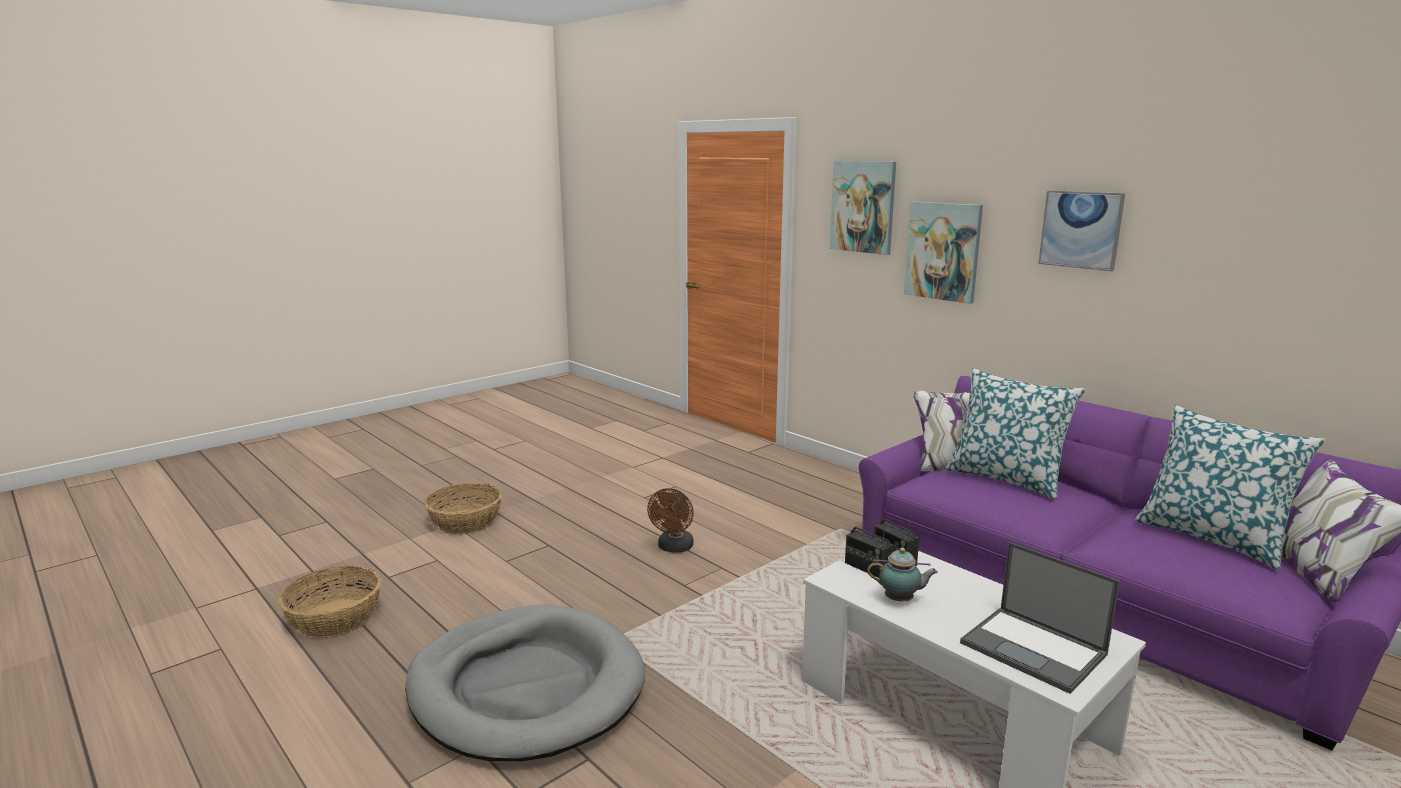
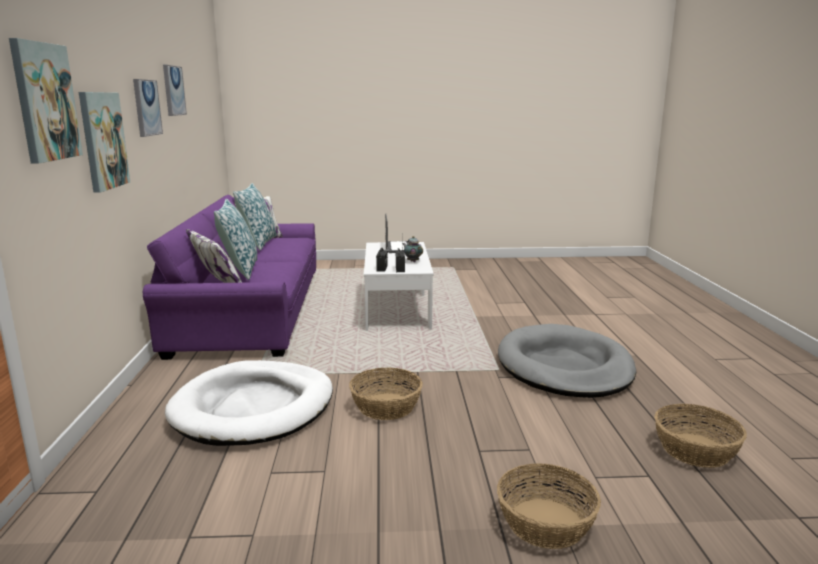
camera: 140 degrees left, 0 degrees up
brown fan [647,488,694,553] -> basket [349,367,423,420]
none -> picture [163,65,187,116]
none -> white dog bed [165,360,333,446]

